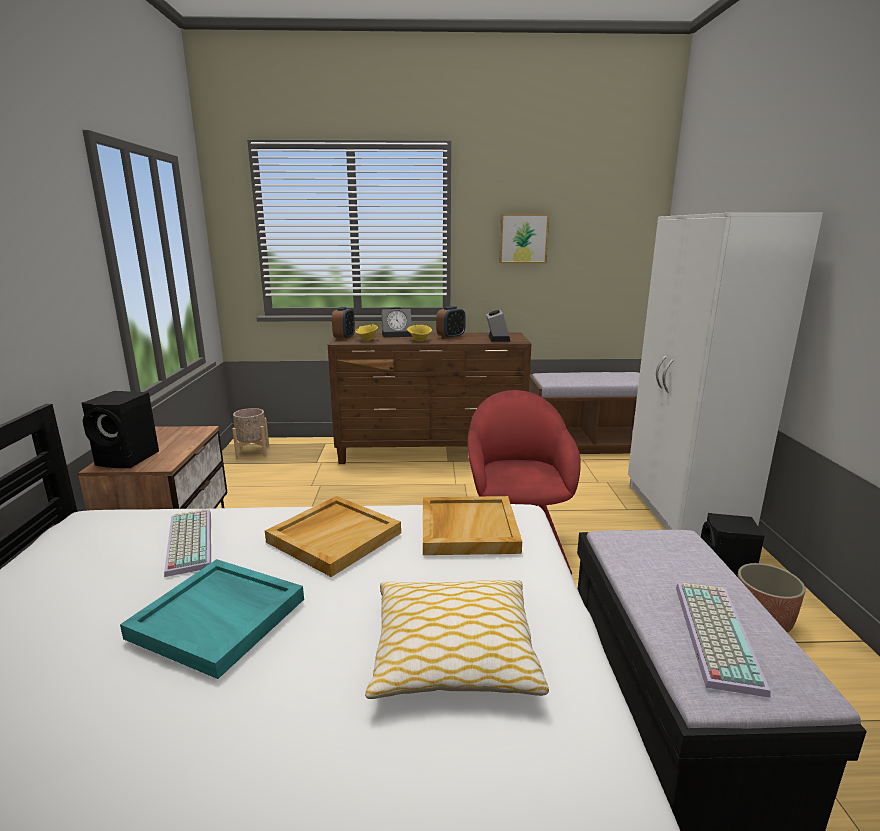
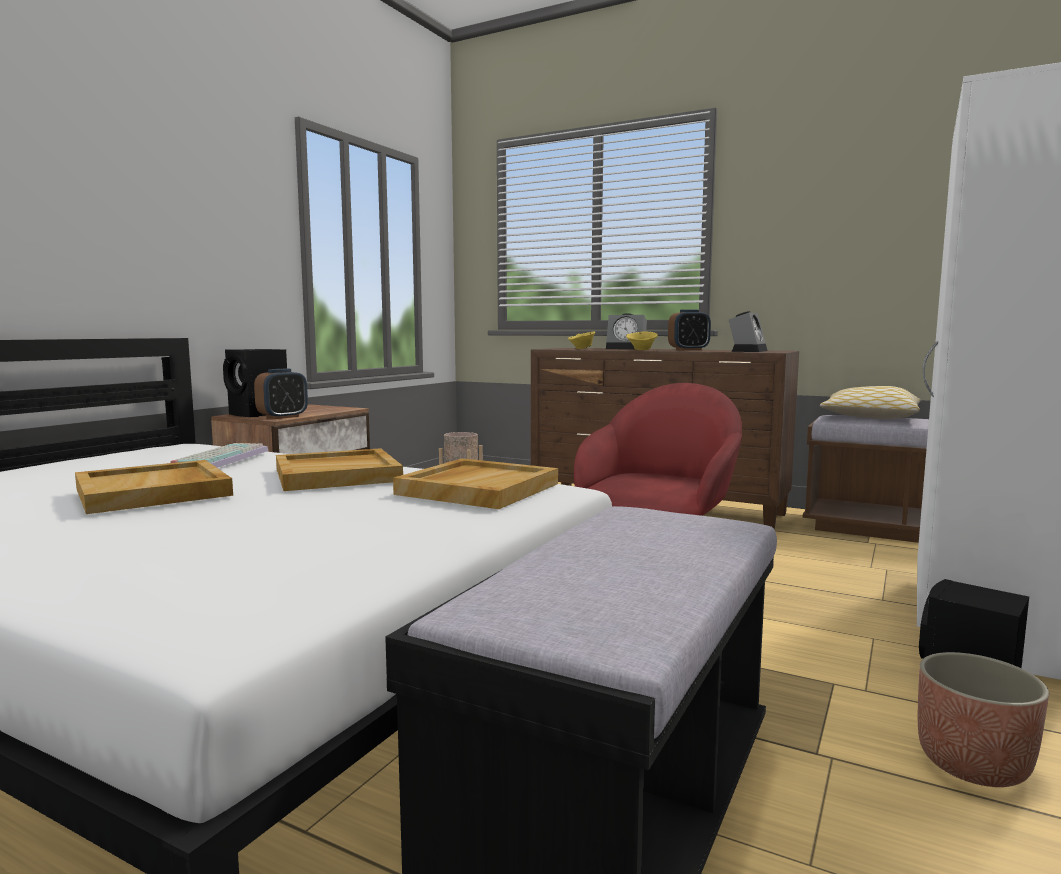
camera: 30 degrees right, 10 degrees down
turquoise tray [120,559,304,679] -> beige tray [75,460,233,514]
alarm clock [332,307,355,340] -> alarm clock moved to [254,369,308,419]
pillow [365,580,549,699] -> pillow moved to [820,386,921,419]
picture [499,214,549,263] -> none
keyboard [676,583,771,698] -> none

